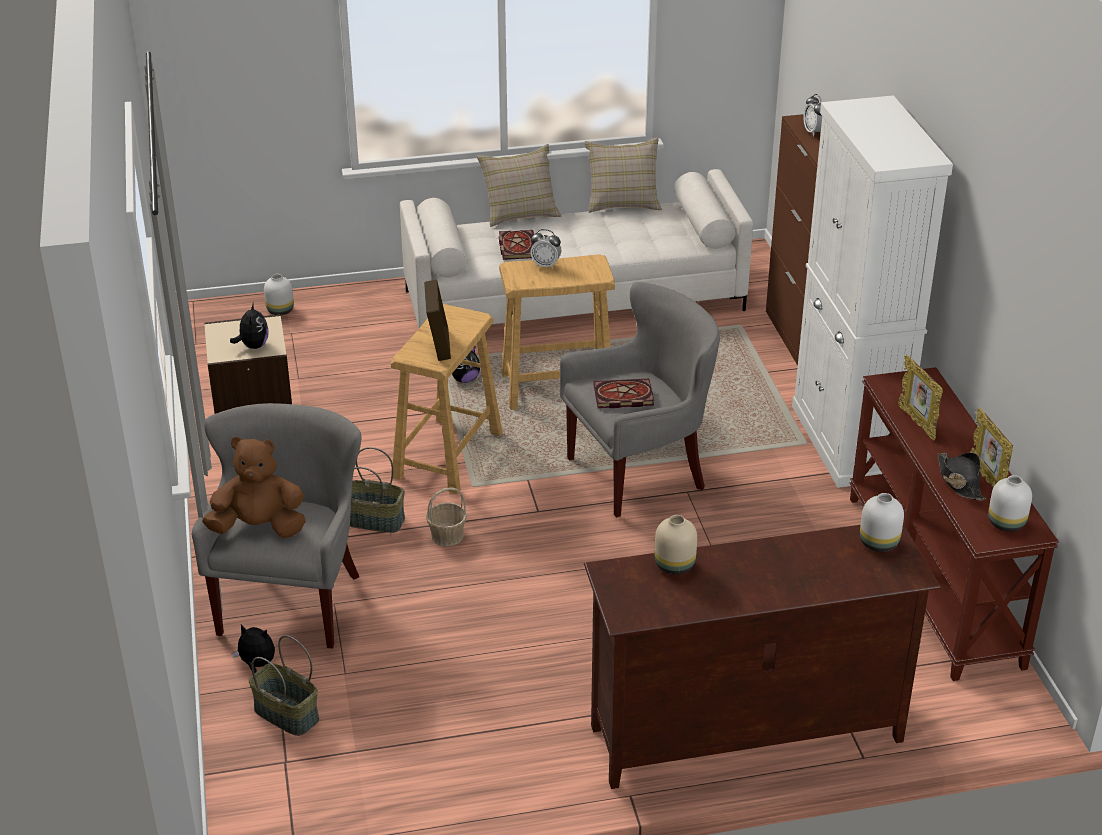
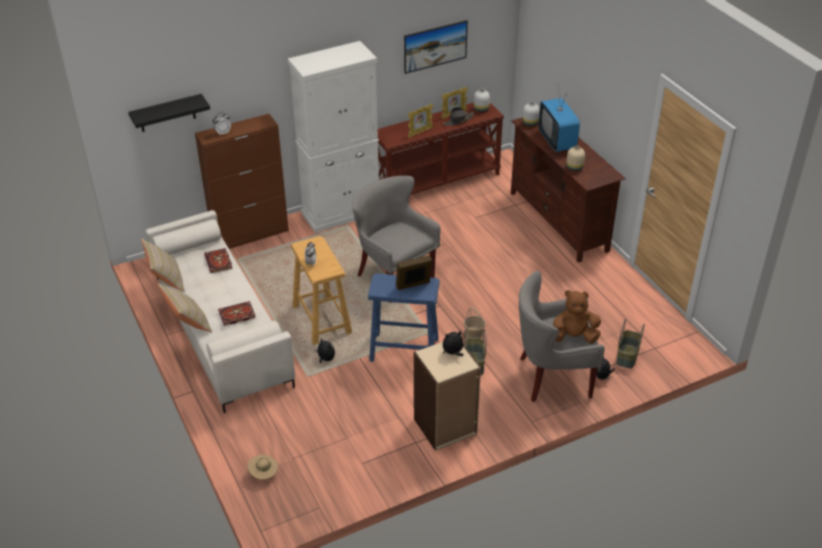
camera: 105 degrees left, 5 degrees up
brown plush toy [202,436,306,538] -> brown plush toy turned 105 degrees clockwise [553,290,601,344]
white vase [264,274,294,315] -> beige hat [248,455,278,480]
beige stool [391,304,503,494] -> blue stool [368,273,440,362]
book [593,379,654,408] -> book moved to [204,248,232,273]
none -> black shelf [128,94,210,132]
none -> picture [404,20,468,74]
none -> television [538,86,580,152]

